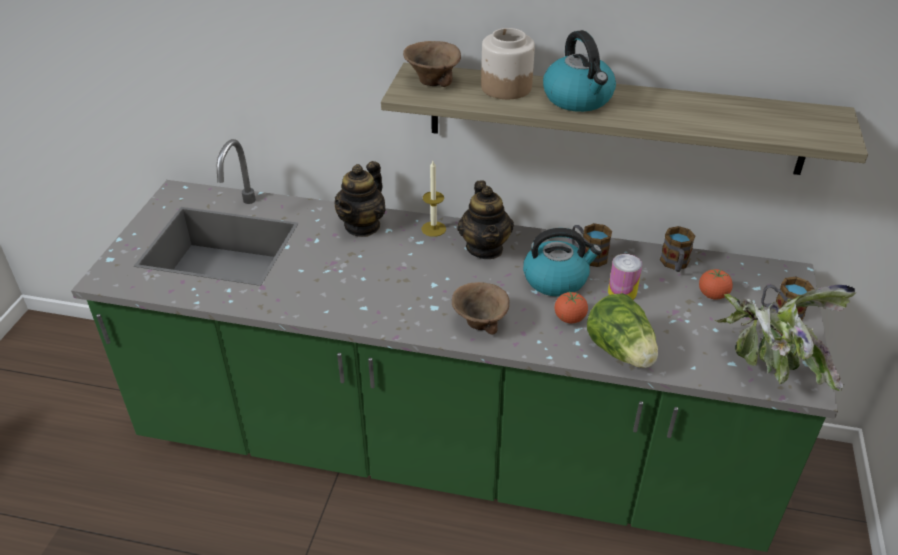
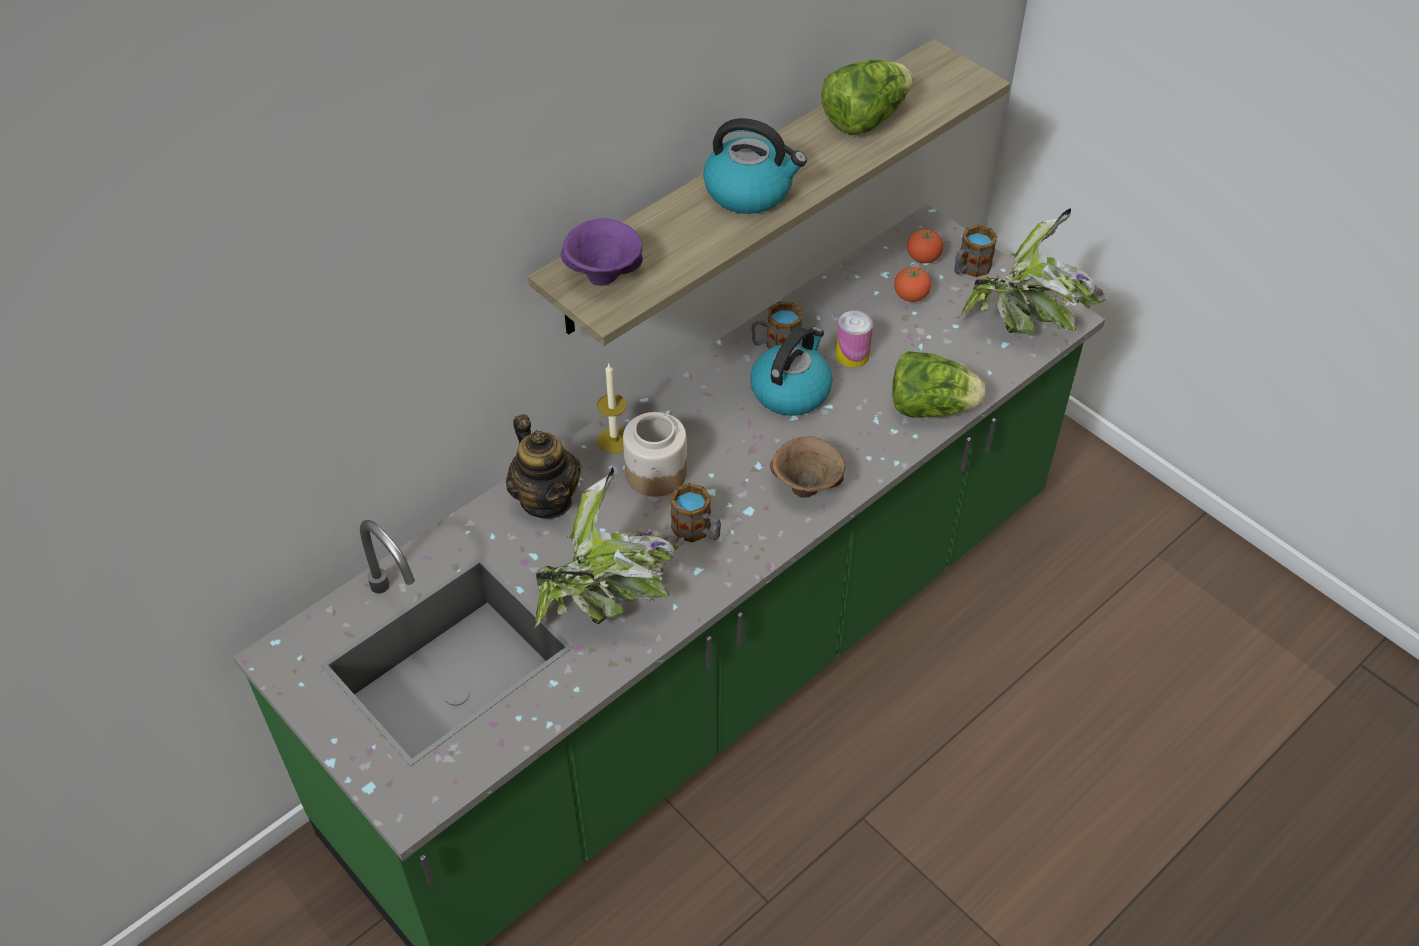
camera: 55 degrees left, 10 degrees up
brown bowl [403,41,461,87] -> purple bowl [561,218,643,286]
teapot [457,180,514,259] -> none
jar [481,28,535,99] -> jar moved to [623,412,687,497]
tomato [555,291,588,324] -> tomato moved to [907,229,943,263]
mug [660,226,695,272] -> mug moved to [670,483,721,542]
none -> potted plant [535,467,684,627]
none -> lettuce [821,59,913,135]

